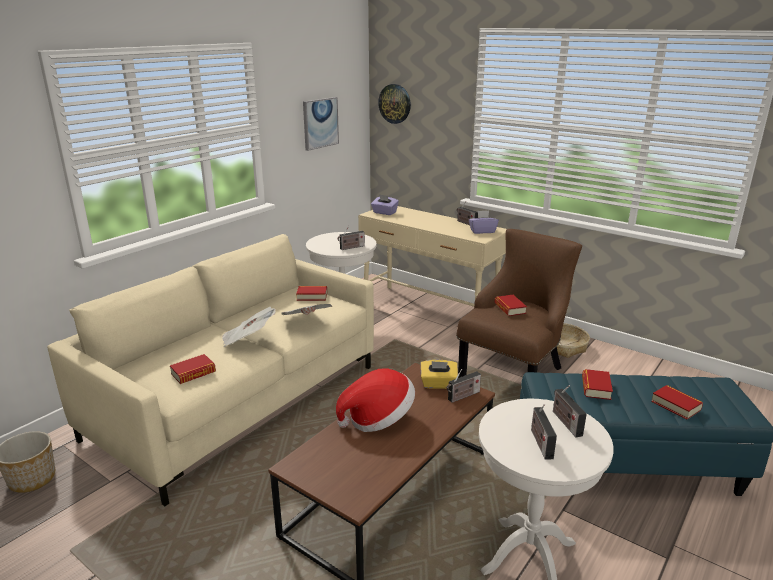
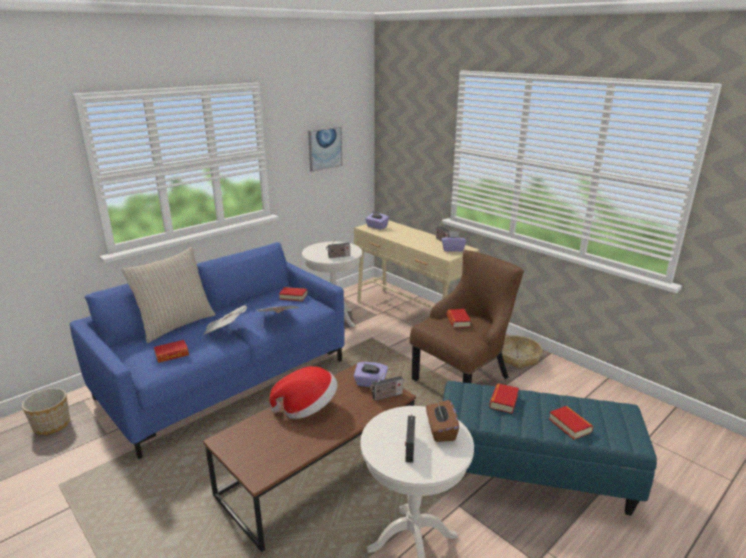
camera: 10 degrees right, 0 degrees up
beige sofa [47,234,374,506] -> blue sofa [70,242,344,459]
wall clock [378,84,411,124] -> none
yellow tissue box [420,360,458,389] -> purple tissue box [354,362,388,388]
radio [553,385,587,437] -> brown tissue box [426,400,459,442]
none -> beige pillow [121,247,216,343]

